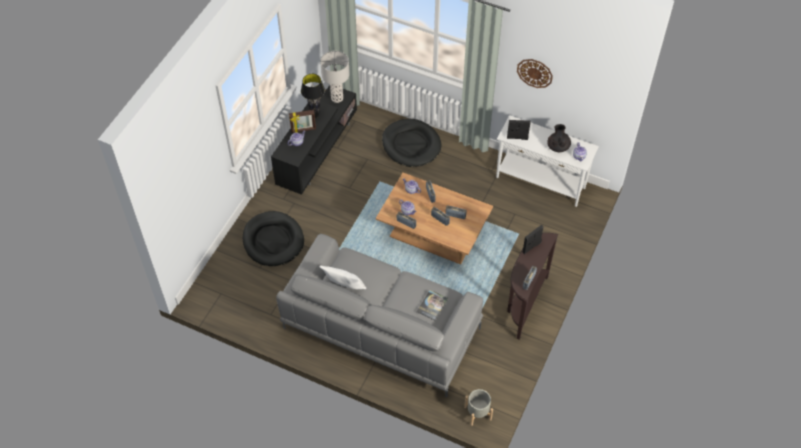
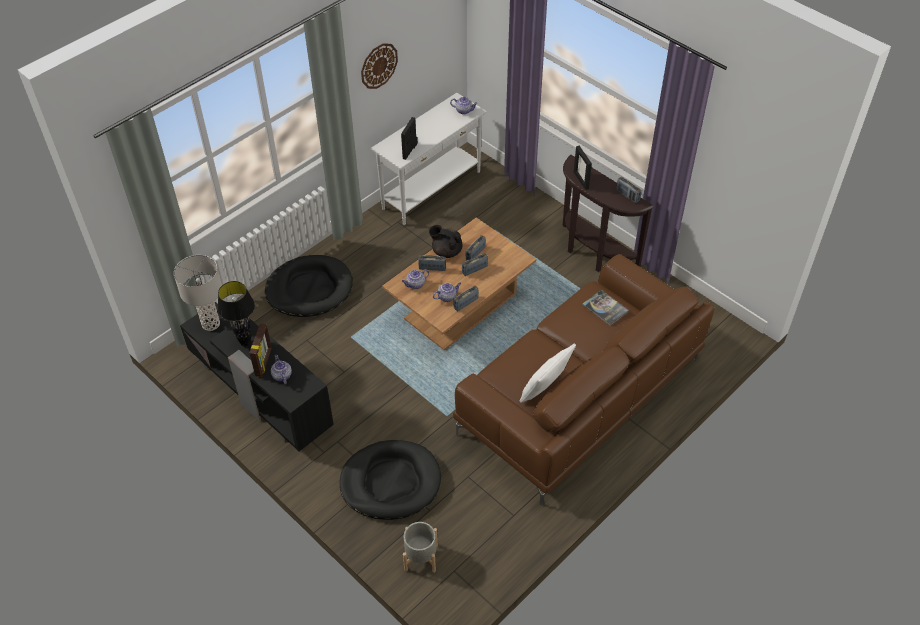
camera: 70 degrees left, 5 degrees down
grey sofa [276,234,483,397] -> brown sofa [453,254,715,506]
grey planter [464,389,493,426] -> grey planter moved to [403,522,438,573]
black teapot [547,124,571,152] -> black teapot moved to [429,225,462,258]

